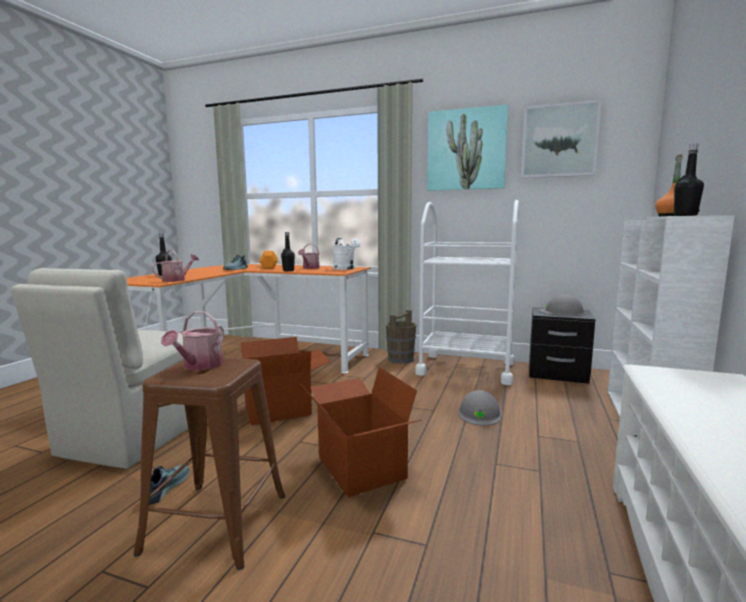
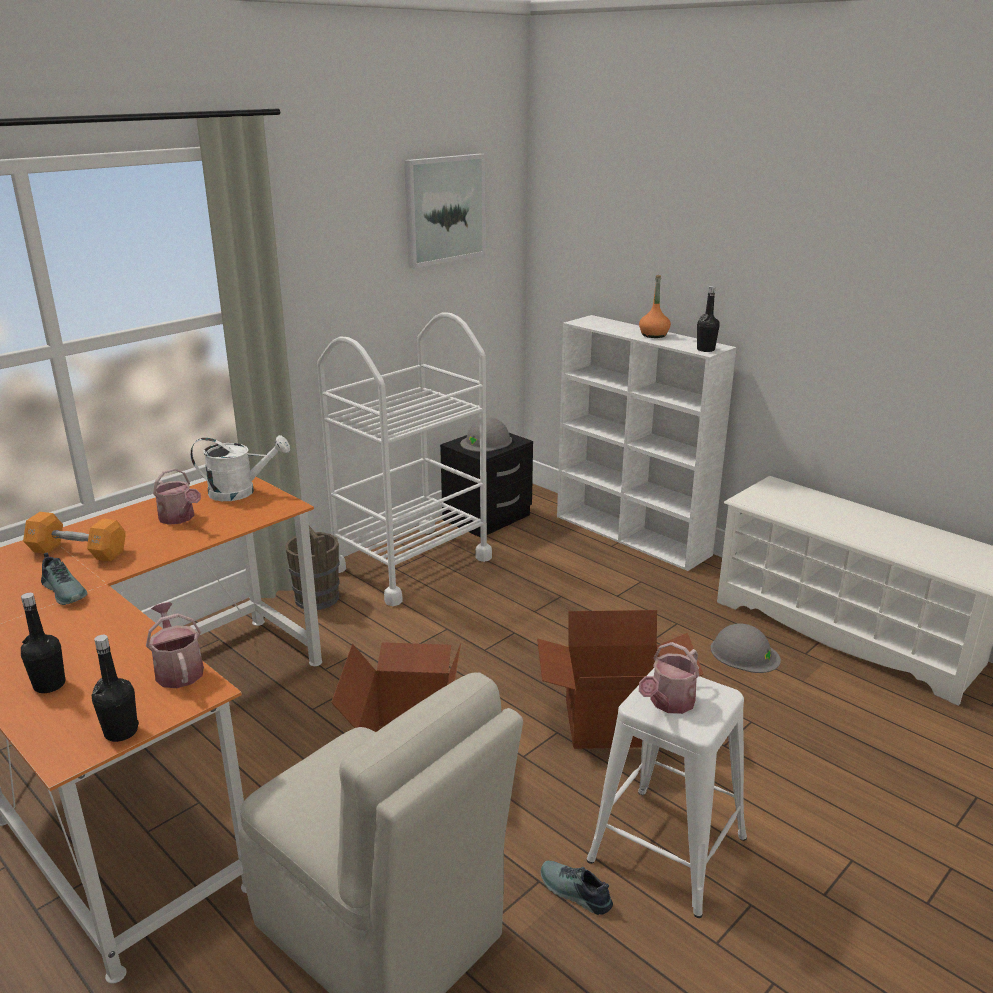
camera: 65 degrees left, 15 degrees up
brown stool [134,358,286,570] -> white stool [587,668,747,918]
watering can [161,311,224,371] -> watering can turned 90 degrees clockwise [639,642,699,714]
black bottle [281,232,295,271] -> black bottle moved to [92,635,139,742]
picture [427,104,508,191] -> none
grey hard hat [458,390,502,426] -> grey hard hat moved to [711,623,781,673]

